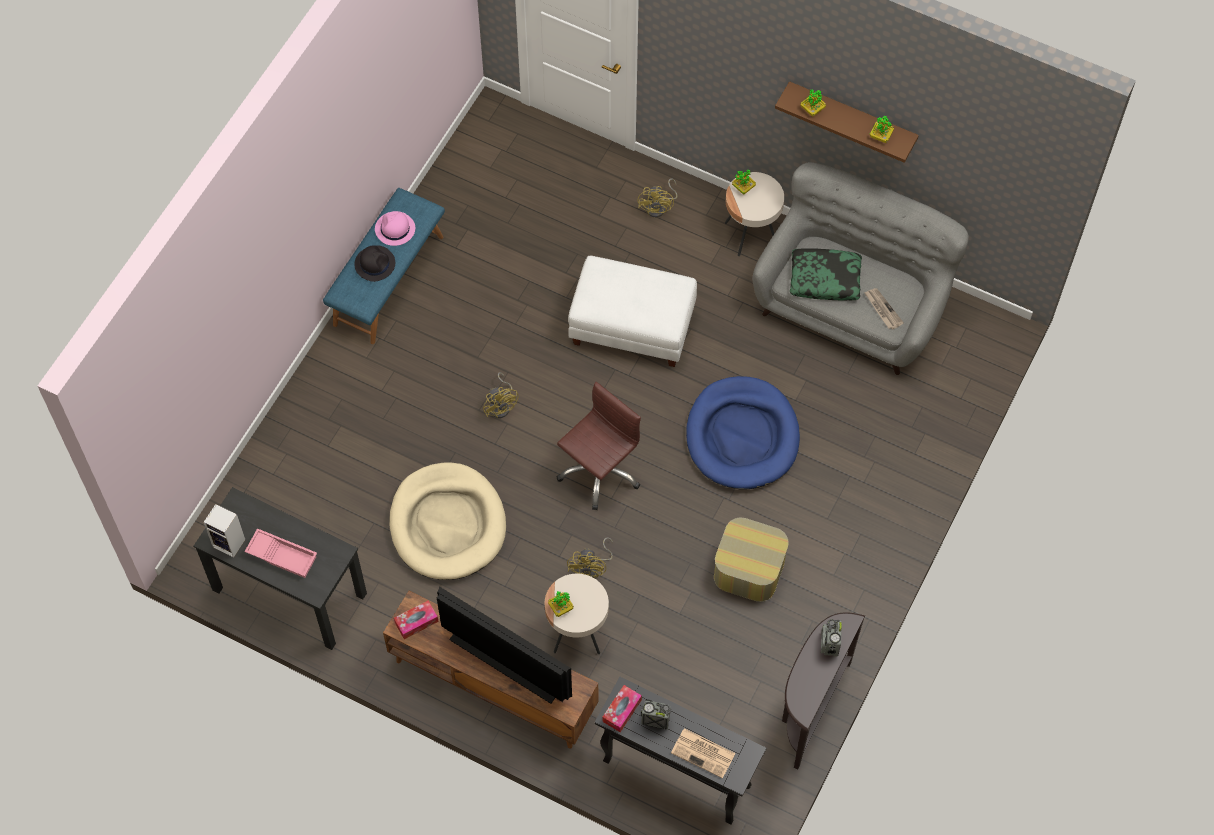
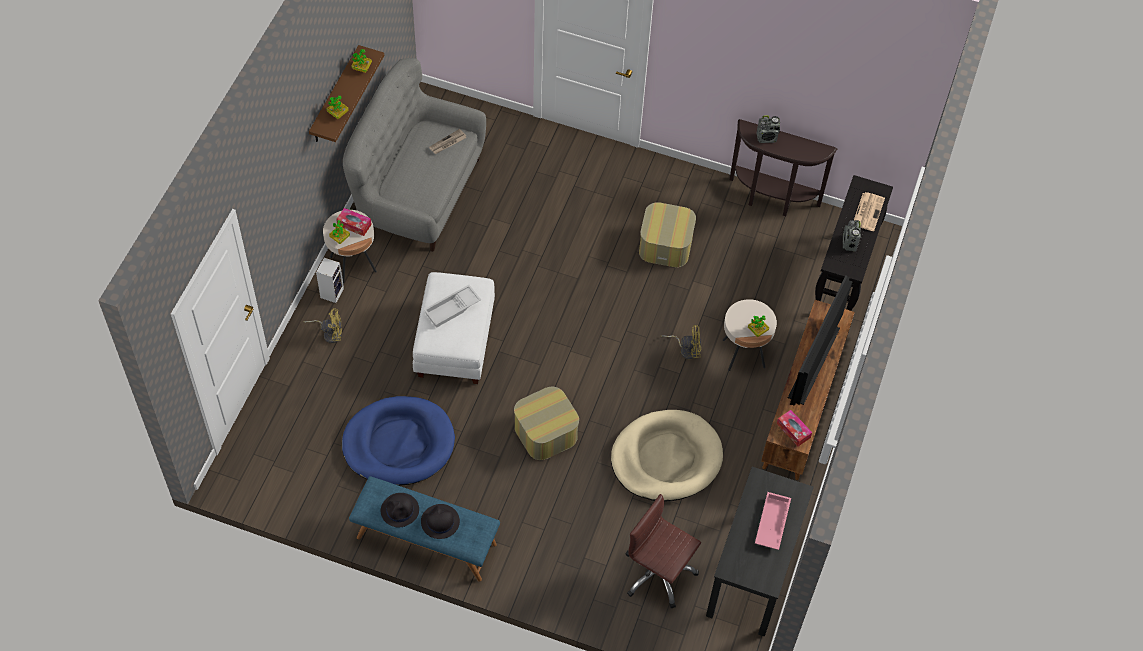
camera: 100 degrees left, 5 degrees down
speaker [204,504,245,558] -> speaker moved to [316,258,344,303]
pink hat [375,211,415,246] -> black hat [381,493,419,527]
yellow fan [483,372,518,418] -> ottoman [514,387,579,460]
brown office chair [557,382,641,510] -> brown office chair moved to [625,494,701,608]
tissue box [602,685,642,732] -> tissue box moved to [336,208,372,236]
blue dog bed [686,376,800,489] -> blue dog bed moved to [342,396,455,486]
pillow [790,248,862,300] -> none
none -> white tray [424,285,481,328]

